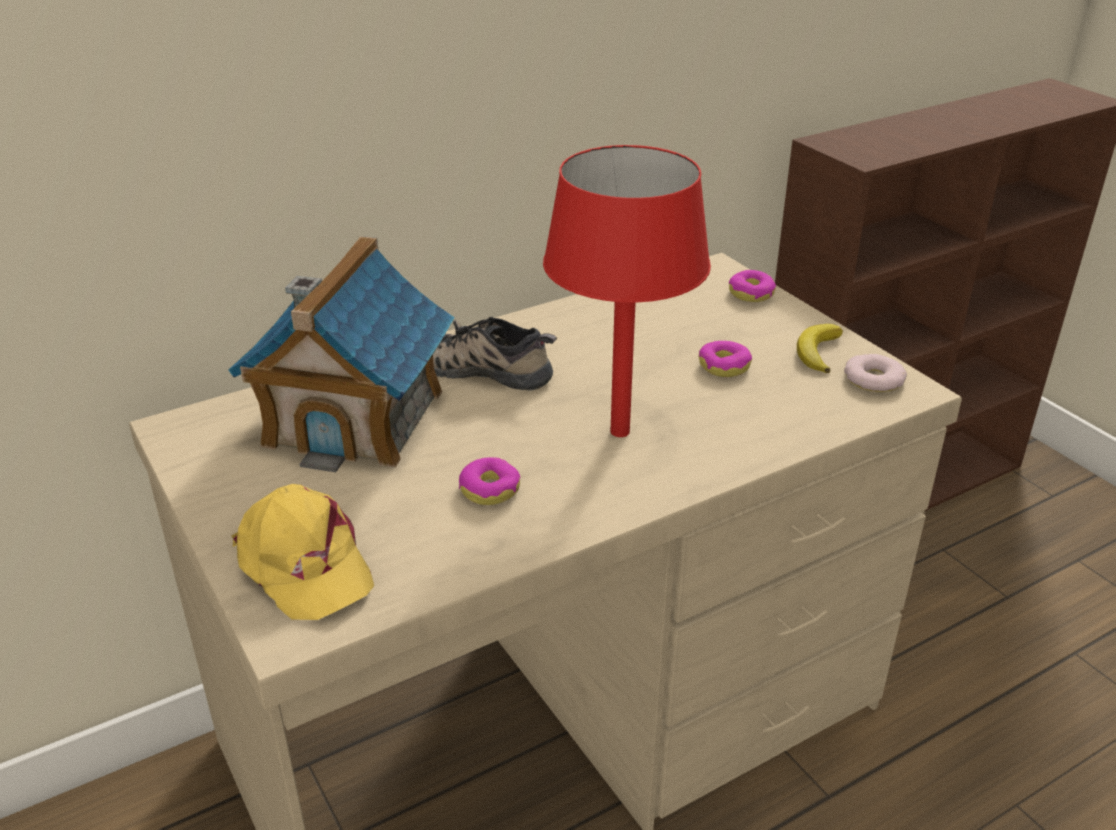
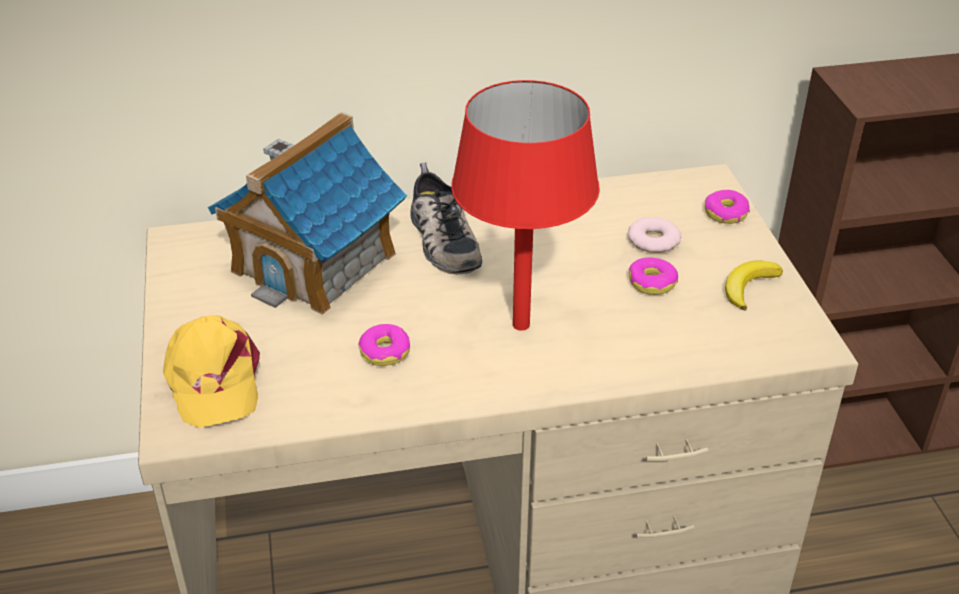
camera: 20 degrees right, 5 degrees up
shoe [433,317,557,391] -> shoe turned 150 degrees counterclockwise [410,163,482,274]
donut [844,354,907,392] -> donut moved to [628,217,681,253]

